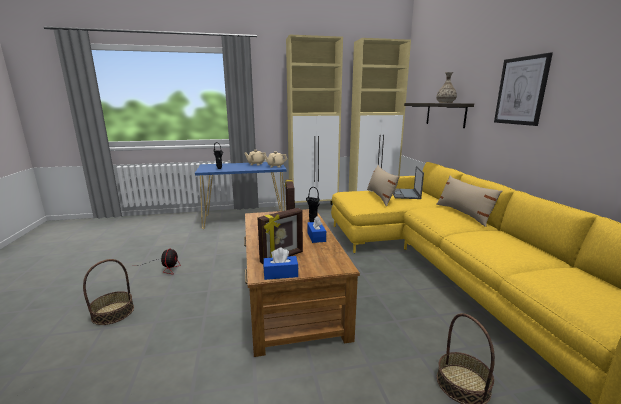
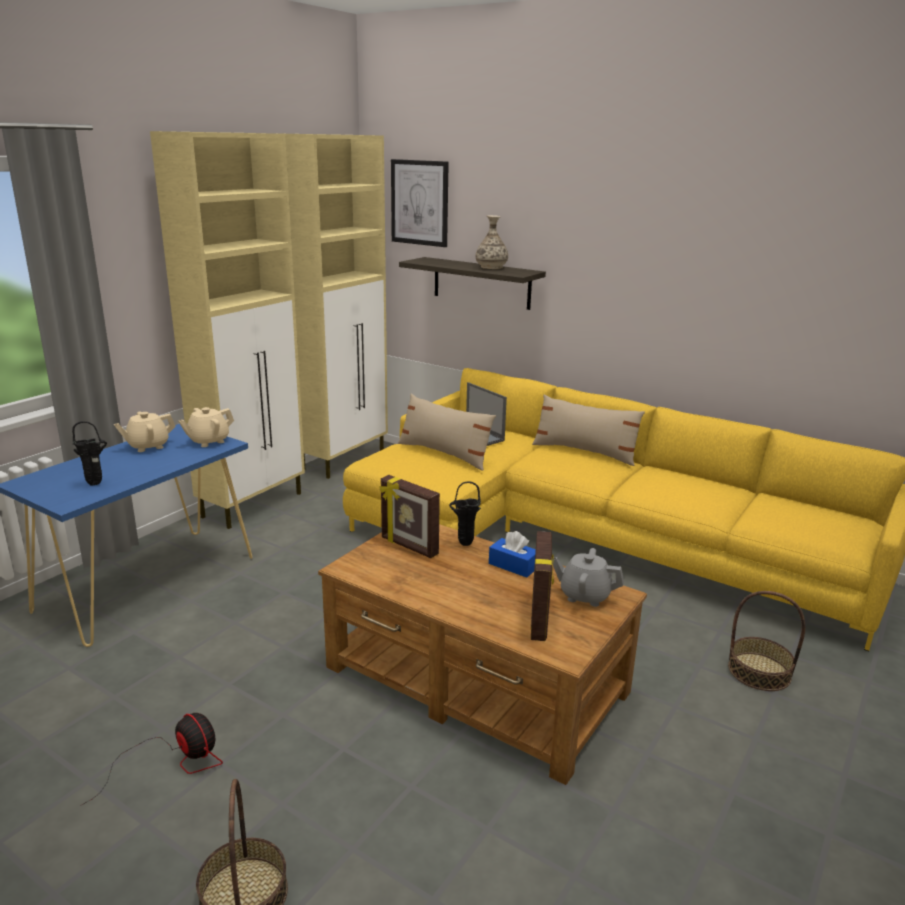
camera: 45 degrees left, 5 degrees up
blue tissue box [263,247,298,280] -> none
picture [494,52,553,126] -> picture moved to [391,159,449,247]
none -> grey teapot [552,548,624,607]

